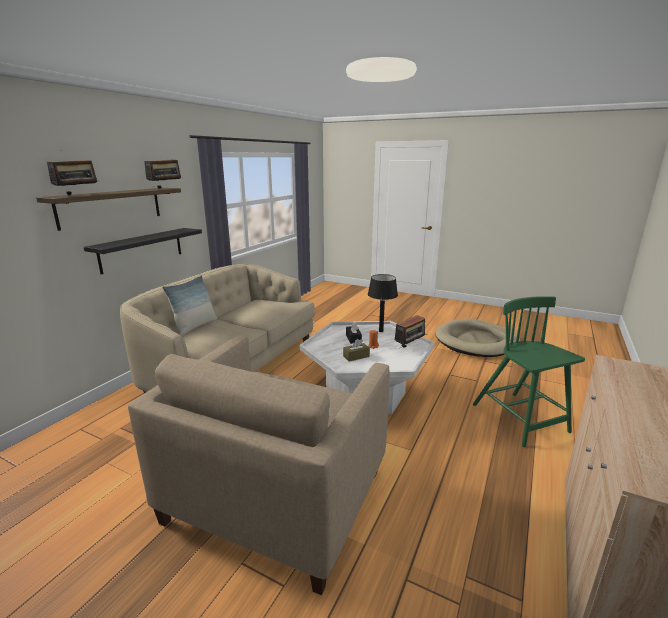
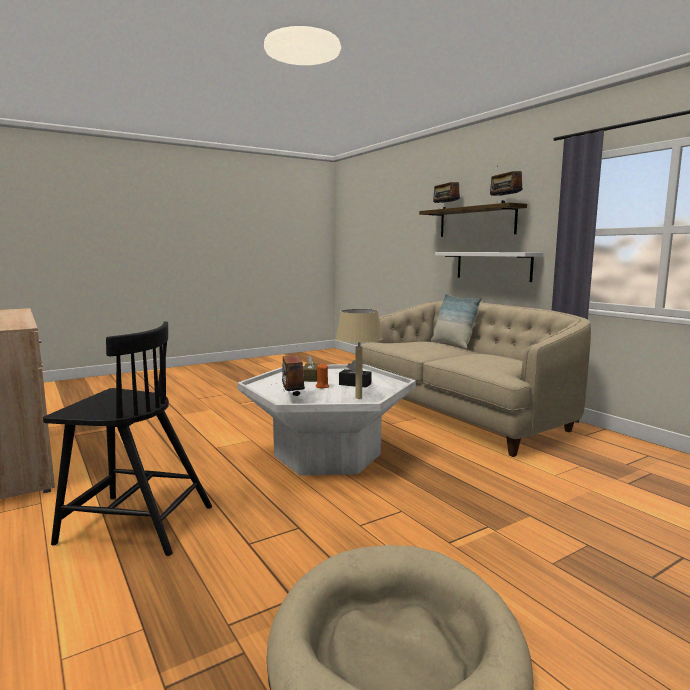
camera: 120 degrees right, 10 degrees down
black shelf [84,228,202,274] -> white shelf [435,252,544,282]
beige armchair [128,336,390,595] -> none
black table lamp [368,274,398,332] -> beige table lamp [336,309,383,399]
green chair [473,296,585,447] -> black chair [43,322,212,556]

